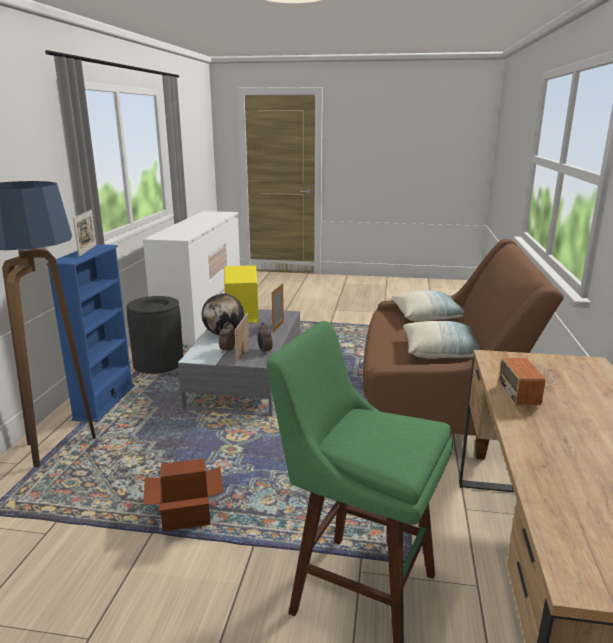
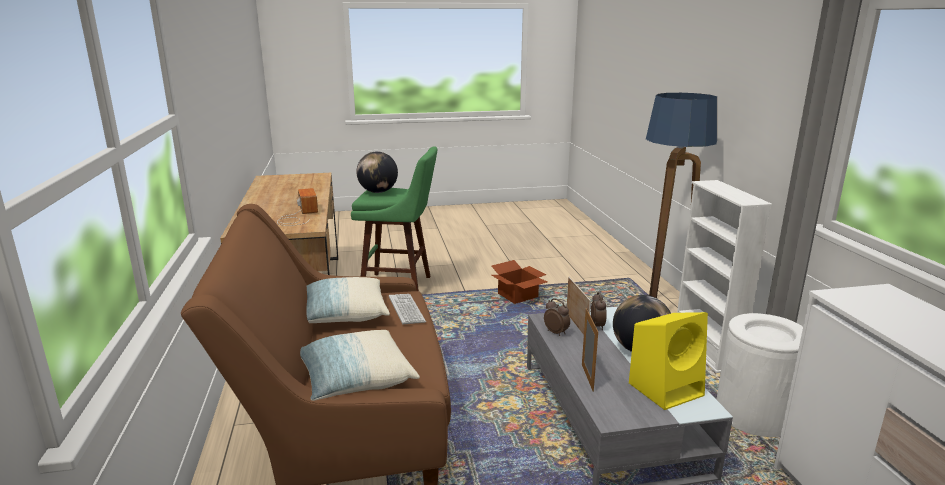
camera: 160 degrees right, 0 degrees up
blue bookcase [46,244,134,422] -> white bookcase [677,180,772,373]
picture frame [73,210,96,257] -> none
black trash can [126,296,183,374] -> white trash can [717,313,803,437]
none -> globe [356,151,398,193]
none -> keyboard [389,294,426,324]

